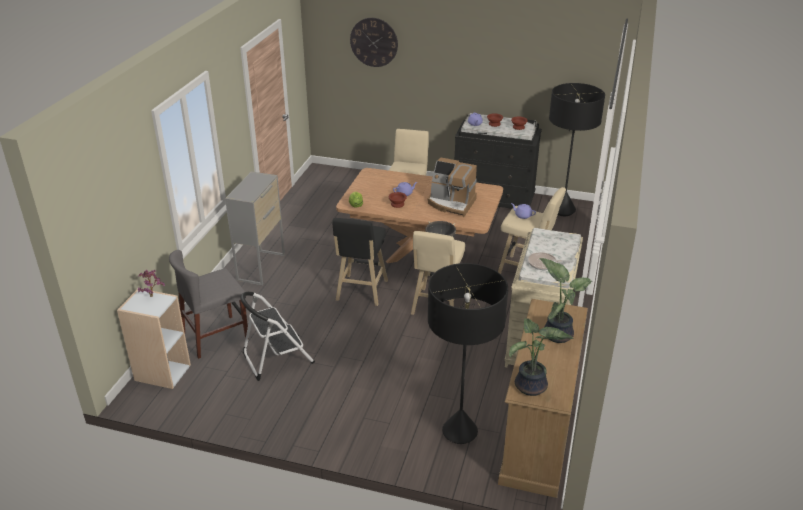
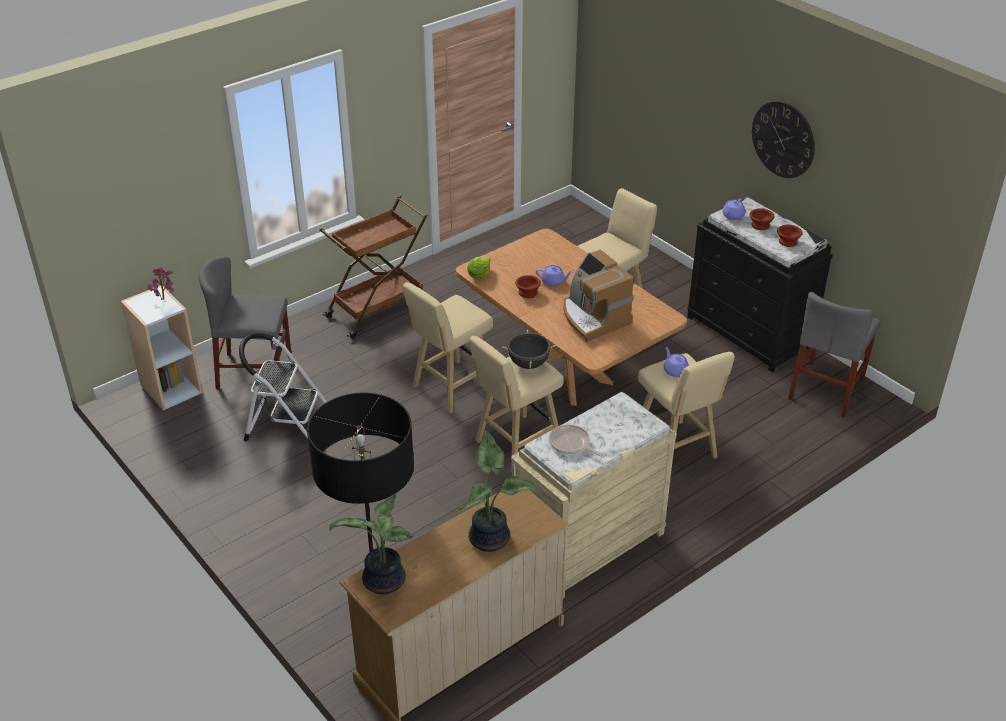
camera: 35 degrees right, 5 degrees up
grey cabinet [225,171,285,285] -> brown cart [319,196,428,339]
black stool [333,218,388,306] -> beige stool [403,282,493,413]
wall clock [350,18,398,67] -> wall clock moved to [752,101,815,178]
black floor lamp [549,83,605,216] -> grey chair [788,292,881,418]

